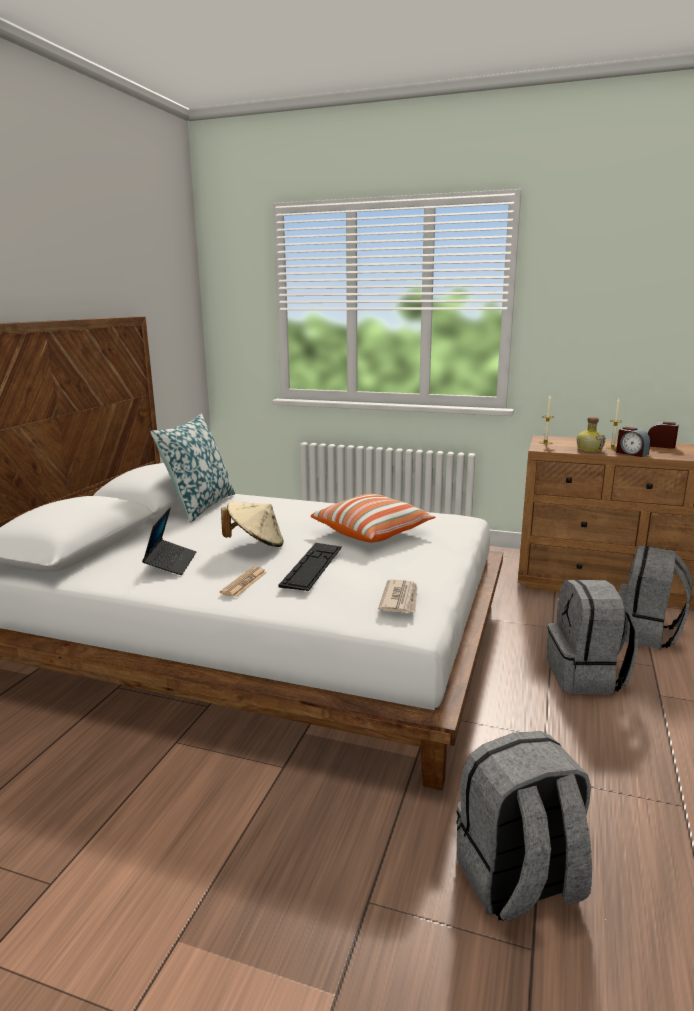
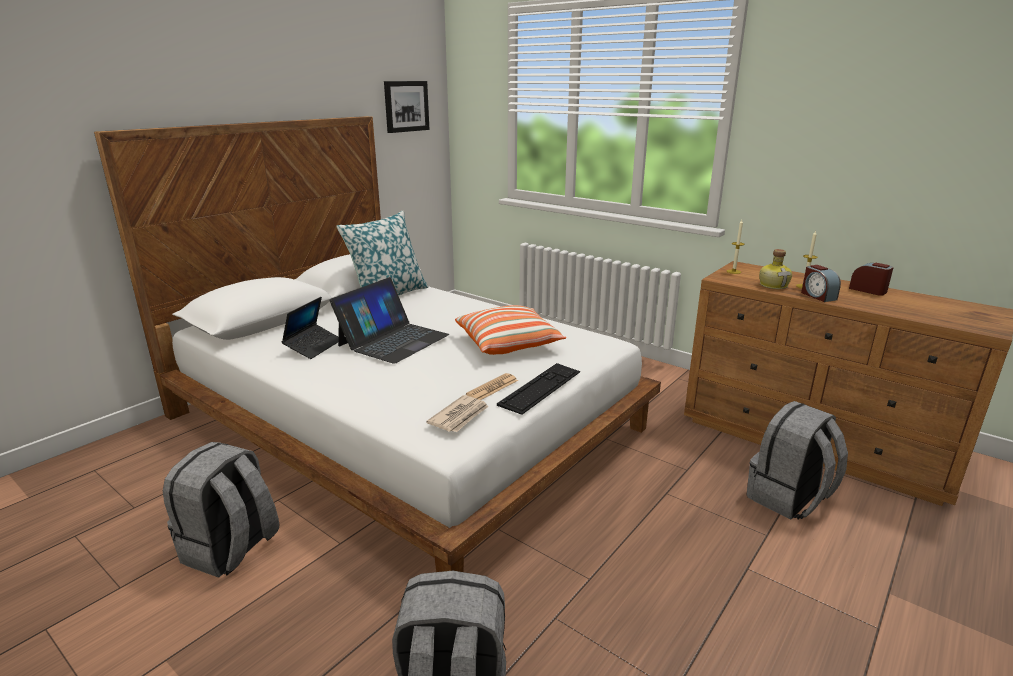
camera: 20 degrees right, 5 degrees up
newspaper [220,567,267,597] -> newspaper moved to [466,373,518,400]
beige hat [221,502,284,547] -> laptop [329,277,449,364]
keyboard [278,543,342,591] -> keyboard moved to [497,363,580,415]
grey backpack [547,580,638,694] -> grey backpack moved to [163,442,280,578]
none -> picture [384,81,429,133]

